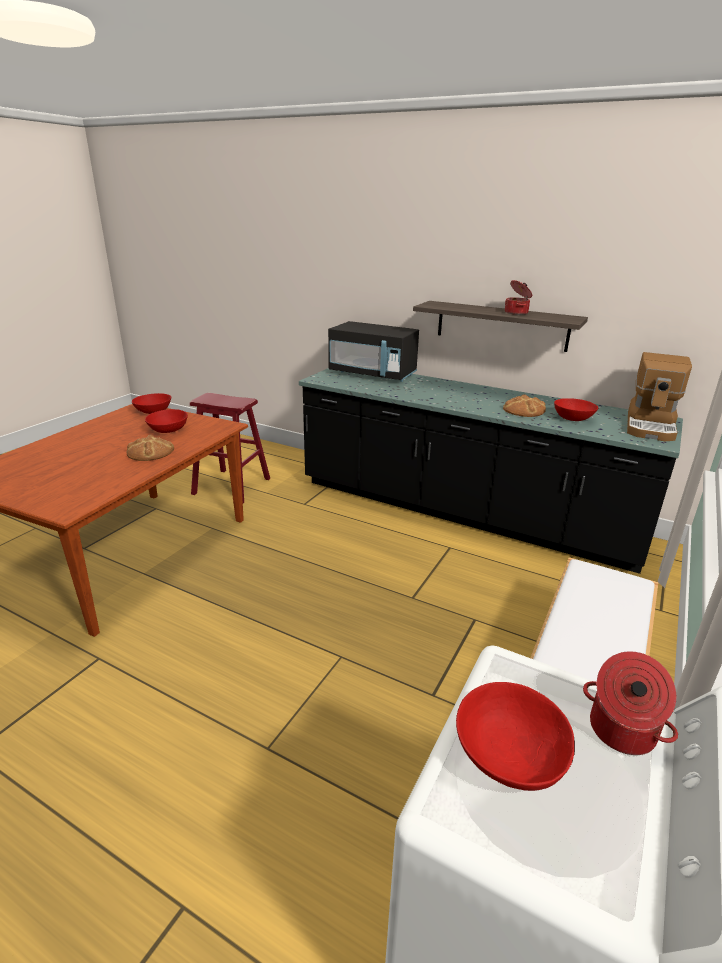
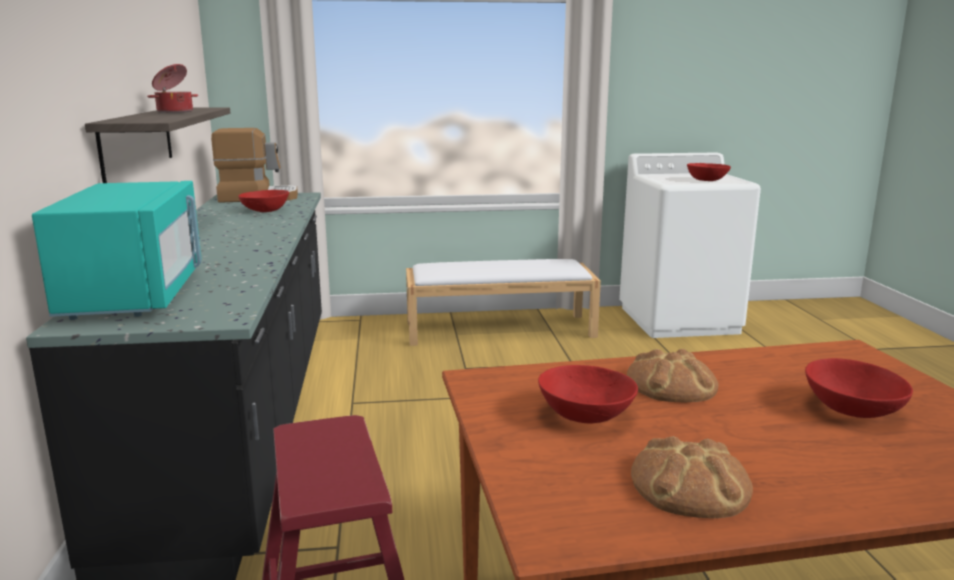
camera: 125 degrees left, 10 degrees down
red bowl [132,393,171,414] -> red bowl moved to [805,358,913,418]
black microwave [328,321,419,382] -> turquoise microwave [32,181,202,320]
bread [503,394,546,417] -> bread moved to [631,436,753,518]
cooking pot [583,651,678,755] -> none

